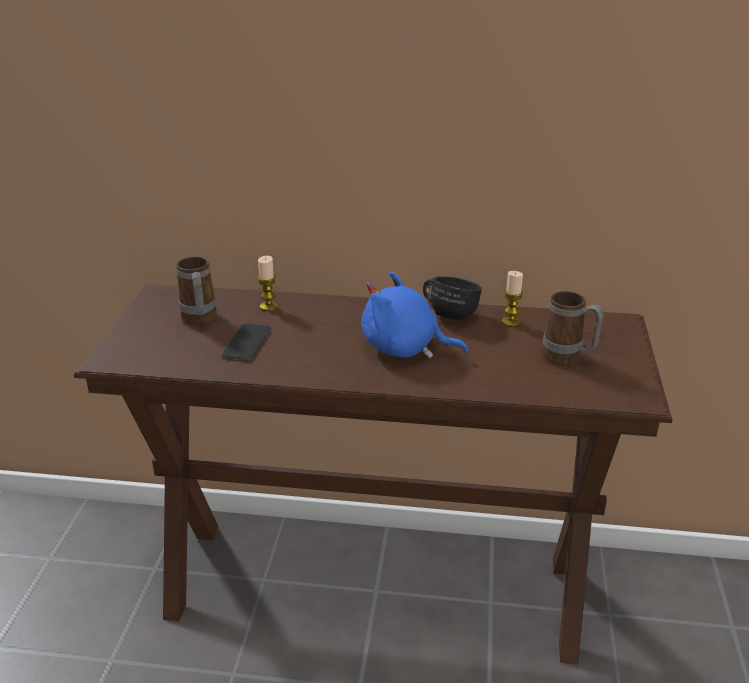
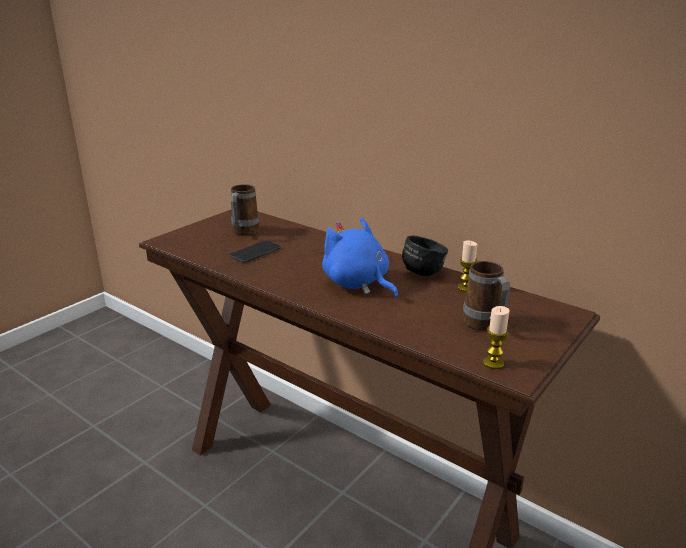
camera: 30 degrees right, 5 degrees down
candle [257,256,278,311] -> candle moved to [483,306,510,369]

